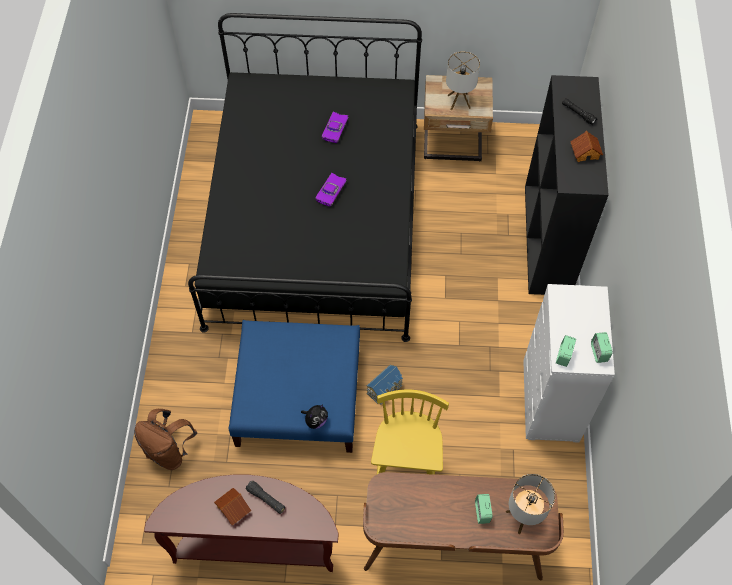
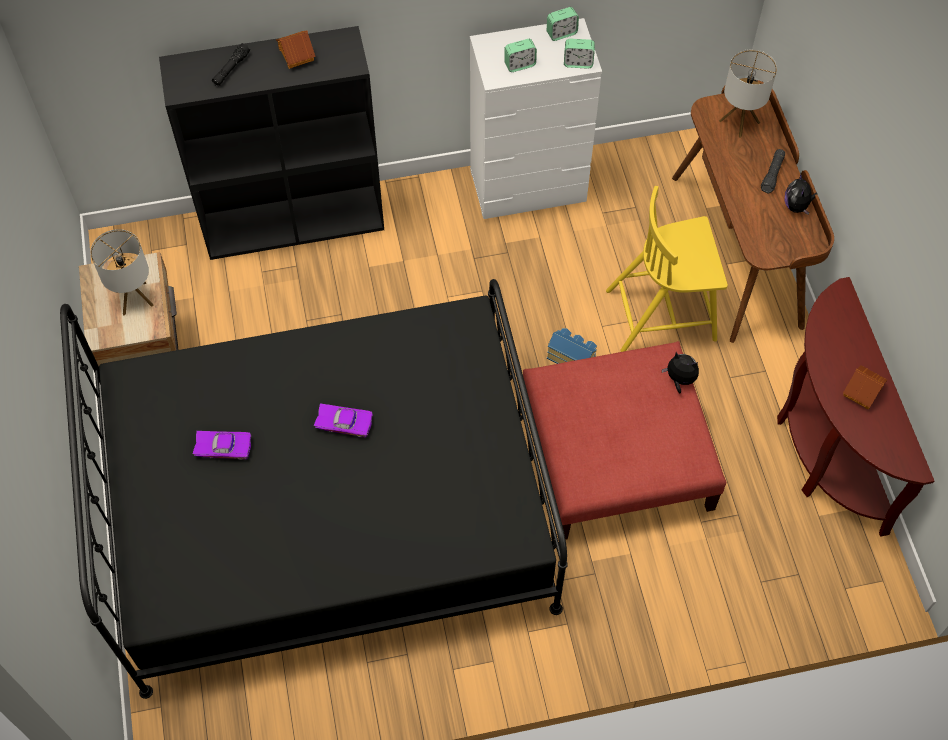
camera: 105 degrees left, 0 degrees up
brown backpack [134,409,197,470] -> none
blue ottoman [229,320,360,453] -> red ottoman [523,341,727,540]
black flashlight [246,480,285,514] -> black flashlight moved to [761,149,785,193]
alarm clock [475,494,493,524] -> alarm clock moved to [504,39,537,72]
none -> plush toy [785,172,817,215]

